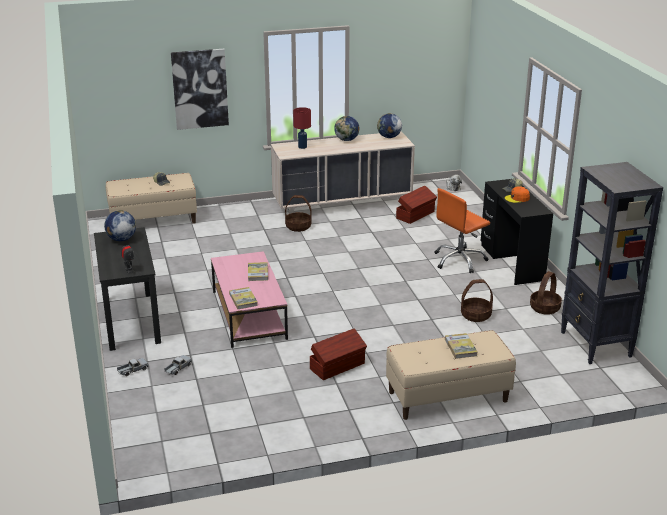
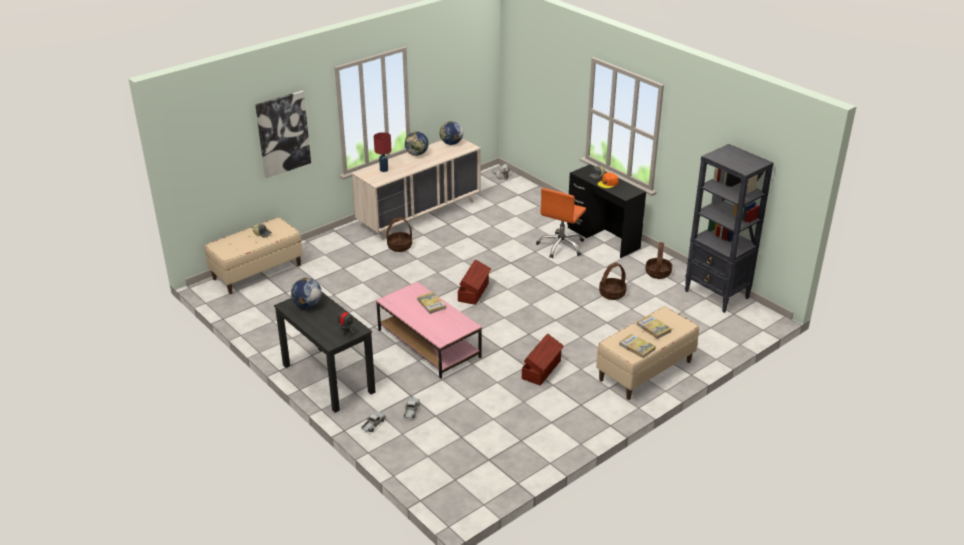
camera: 25 degrees left, 5 degrees up
book [229,287,258,309] -> book moved to [619,334,656,358]
brown storage box [396,186,437,224] -> brown storage box moved to [458,259,491,305]

